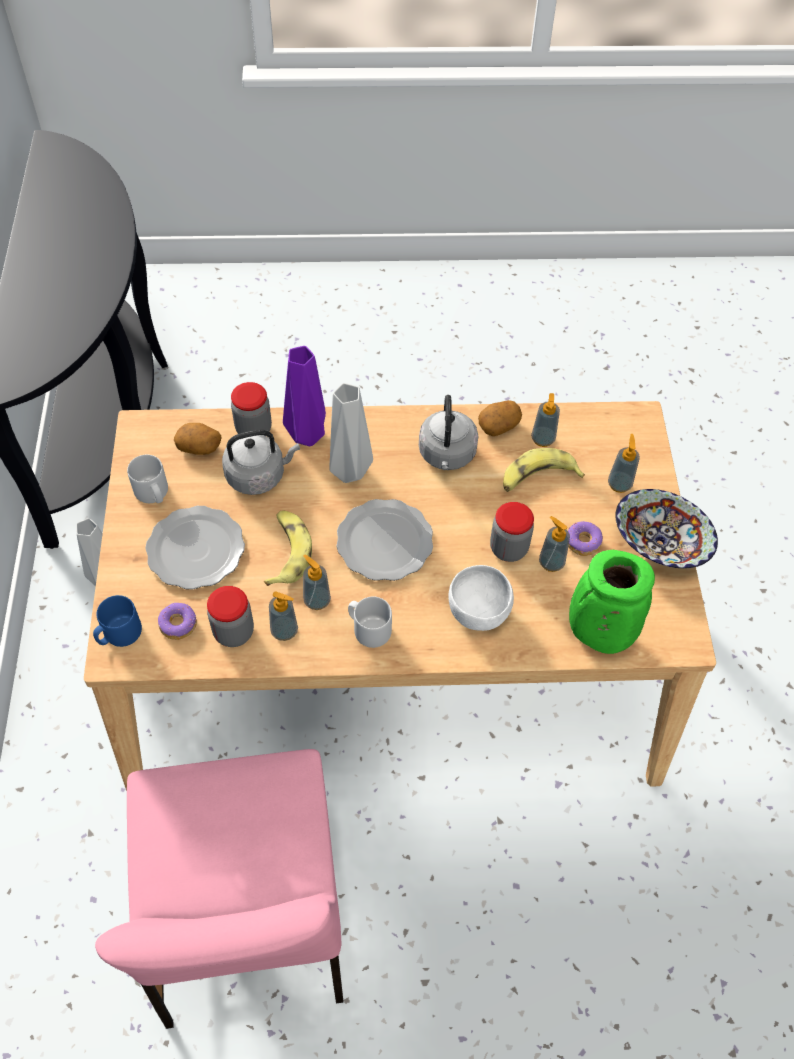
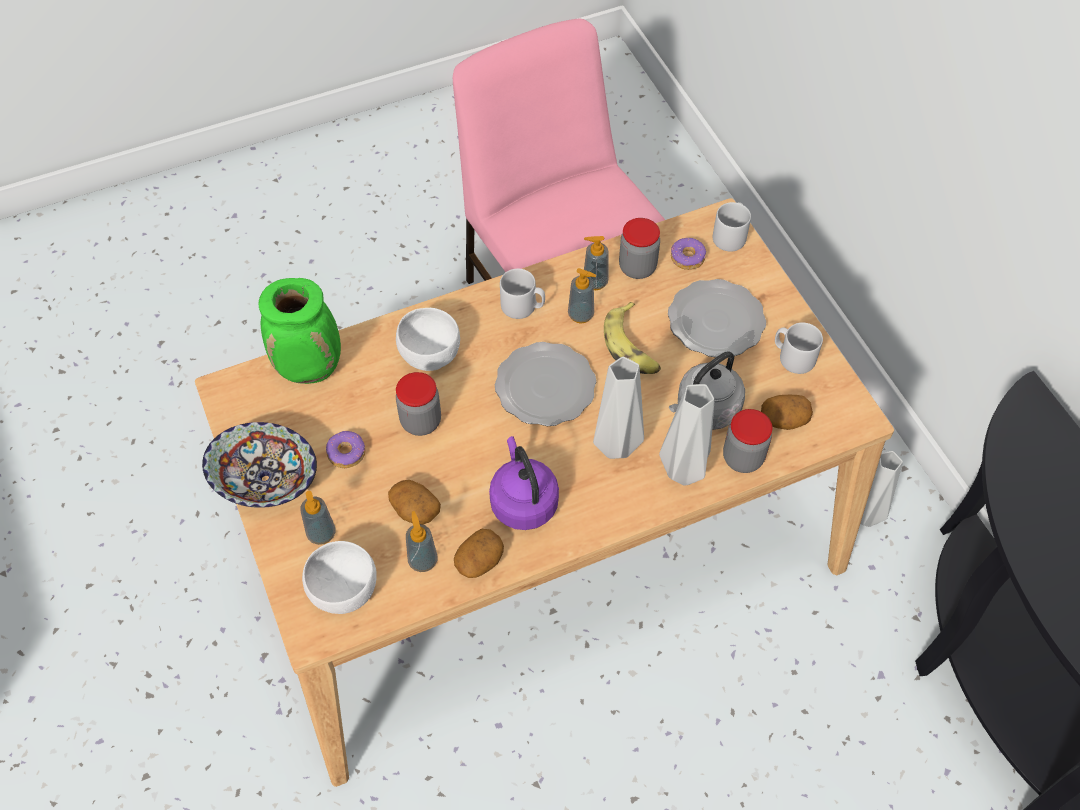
camera: 160 degrees right, 0 degrees up
blue mug [93,595,142,647] -> grey mug [713,202,751,252]
purple vase [283,346,326,446] -> grey vase [659,384,714,486]
grey kettle [419,395,478,470] -> purple kettle [489,436,559,530]
banana [503,448,585,492] -> potato [388,480,441,525]
soap dispenser [539,516,570,572] -> none
none -> white bowl [302,541,377,614]

